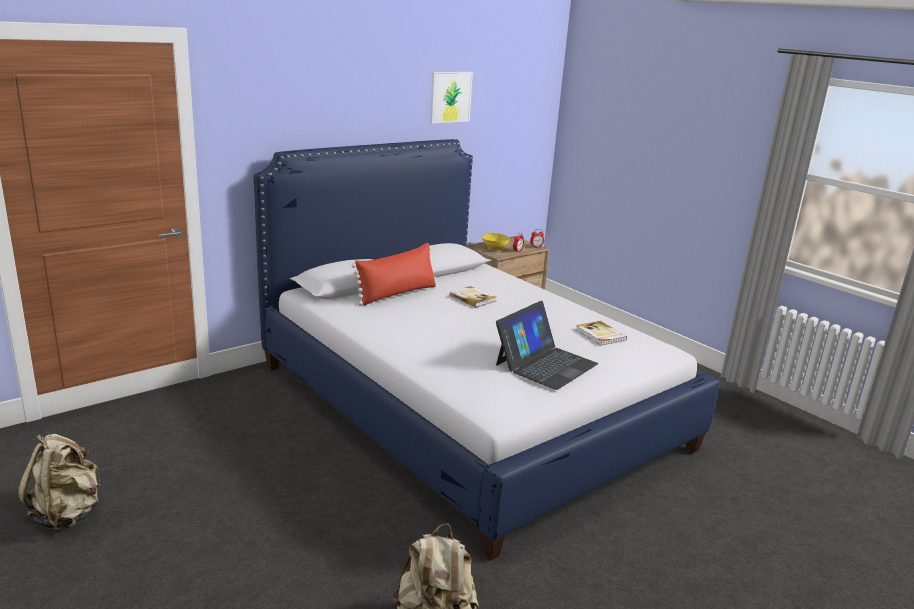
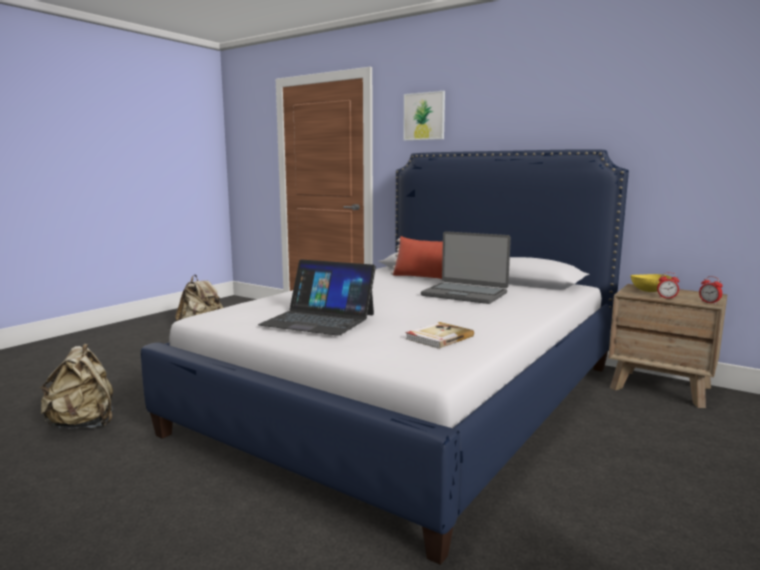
camera: 75 degrees right, 10 degrees down
picture [430,72,473,123] -> picture moved to [403,91,445,141]
book [450,286,496,308] -> laptop [421,231,511,304]

